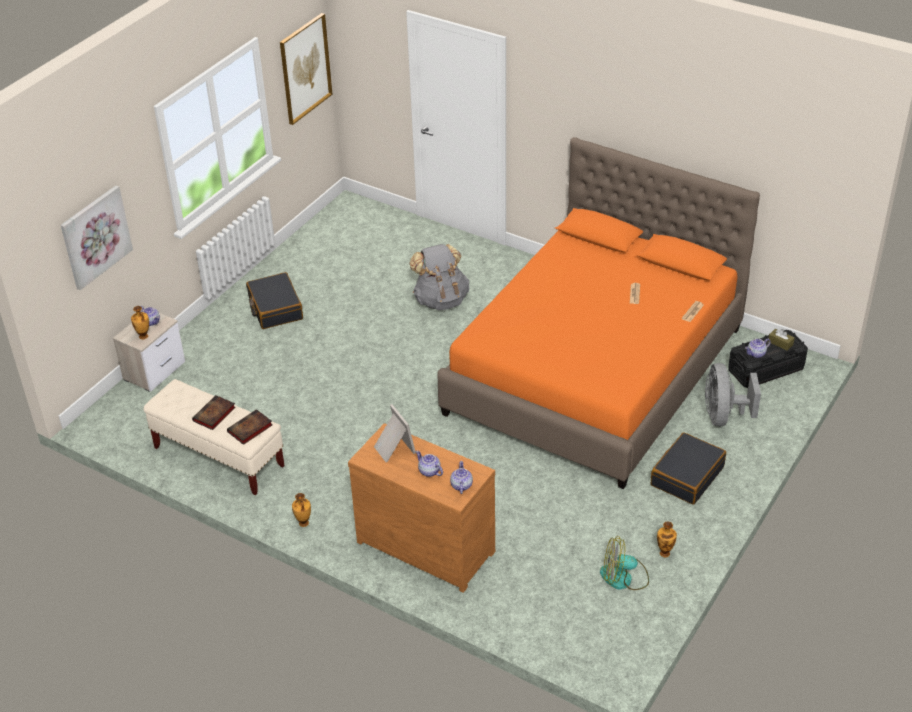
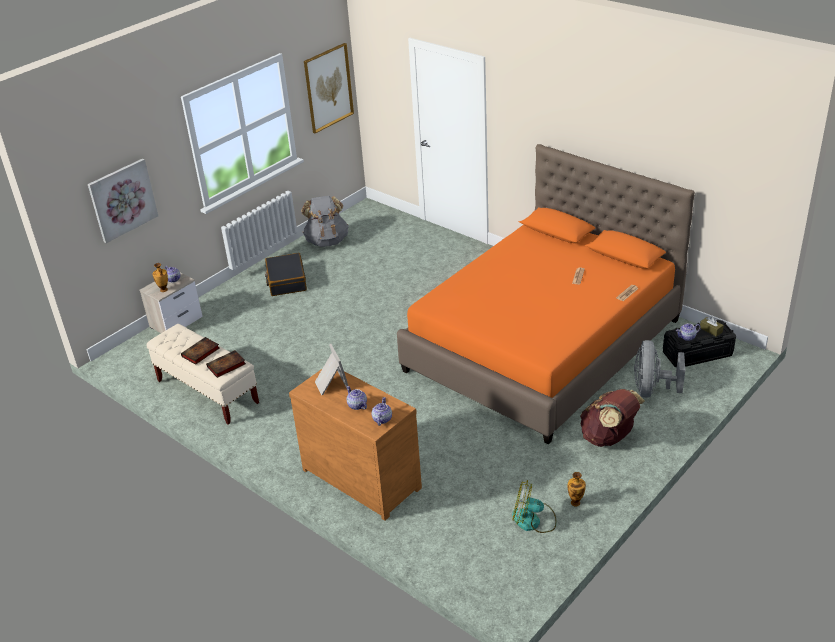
camera: 10 degrees right, 5 degrees down
vase [292,493,311,527] -> none
grey backpack [409,244,469,311] -> grey backpack moved to [301,196,349,247]
black suitcase [651,432,726,505] -> brown backpack [580,389,645,447]

